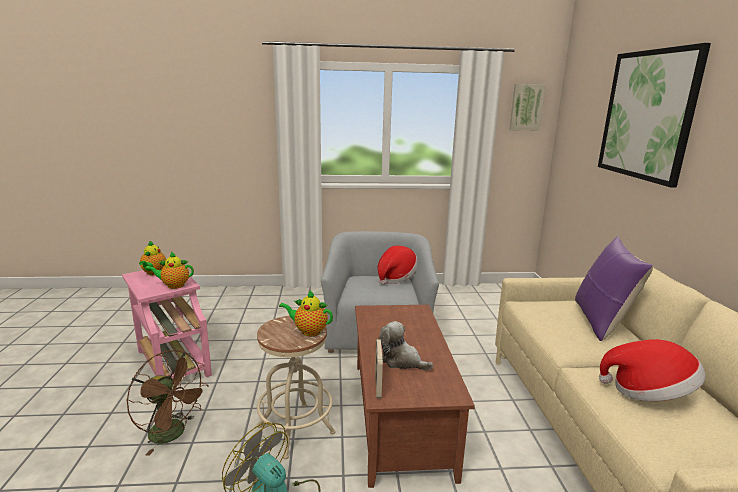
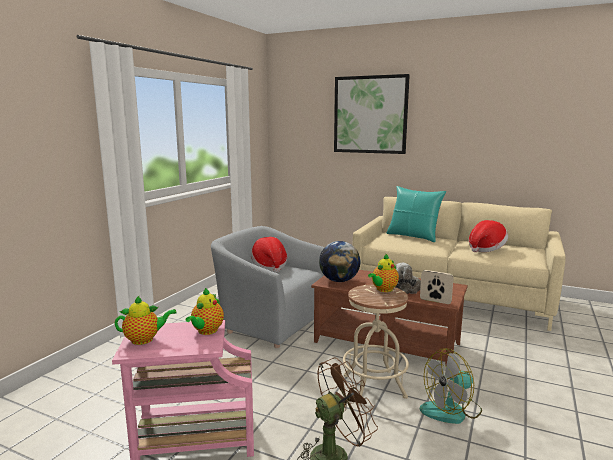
camera: 60 degrees left, 5 degrees down
teapot [139,241,166,275] -> teapot turned 45 degrees counterclockwise [115,296,177,345]
picture [509,84,546,131] -> none
purple pillow [575,236,653,341] -> turquoise pillow [387,186,446,242]
none -> globe [319,241,360,282]

